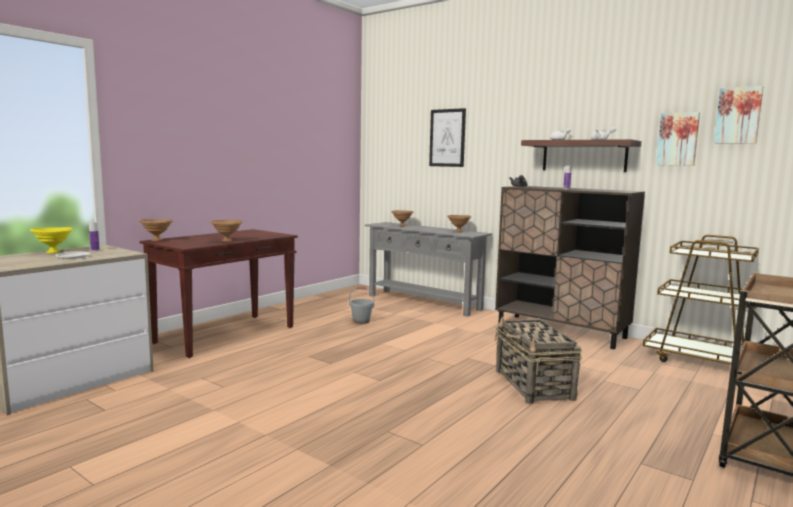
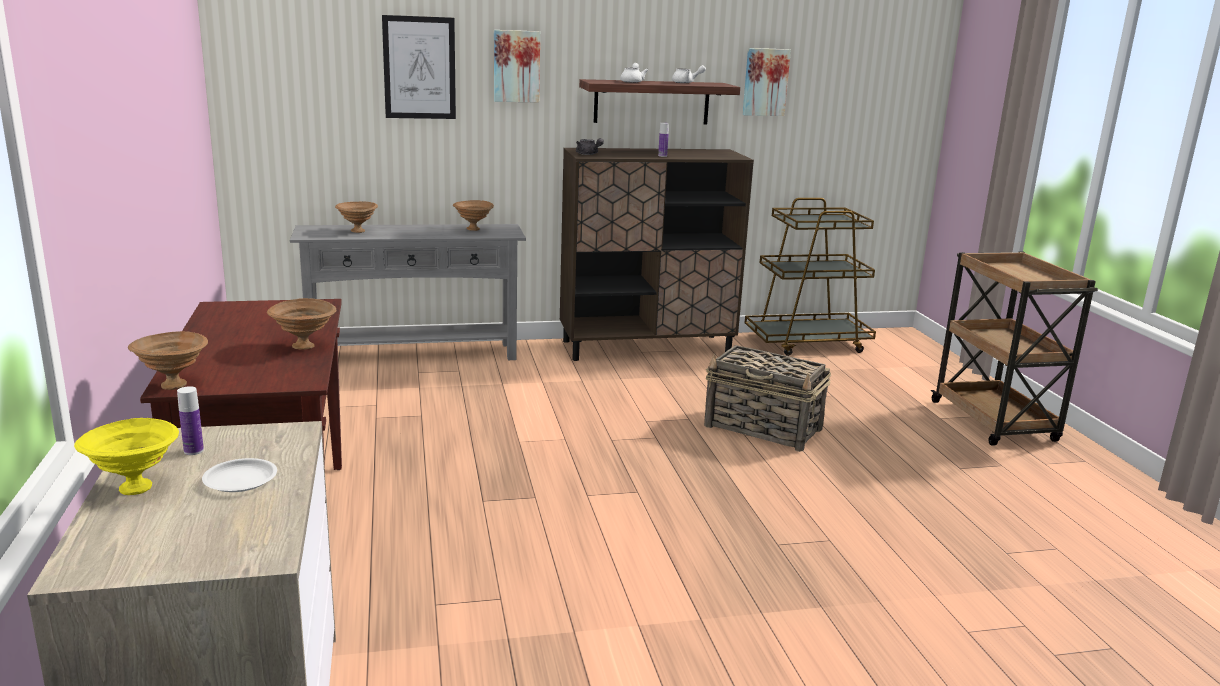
camera: 50 degrees left, 10 degrees up
grey bucket [349,287,374,324] -> none
picture [714,86,763,144] -> picture moved to [494,30,540,103]

